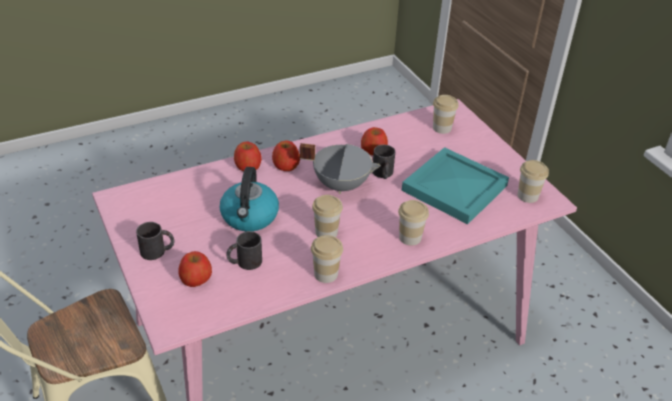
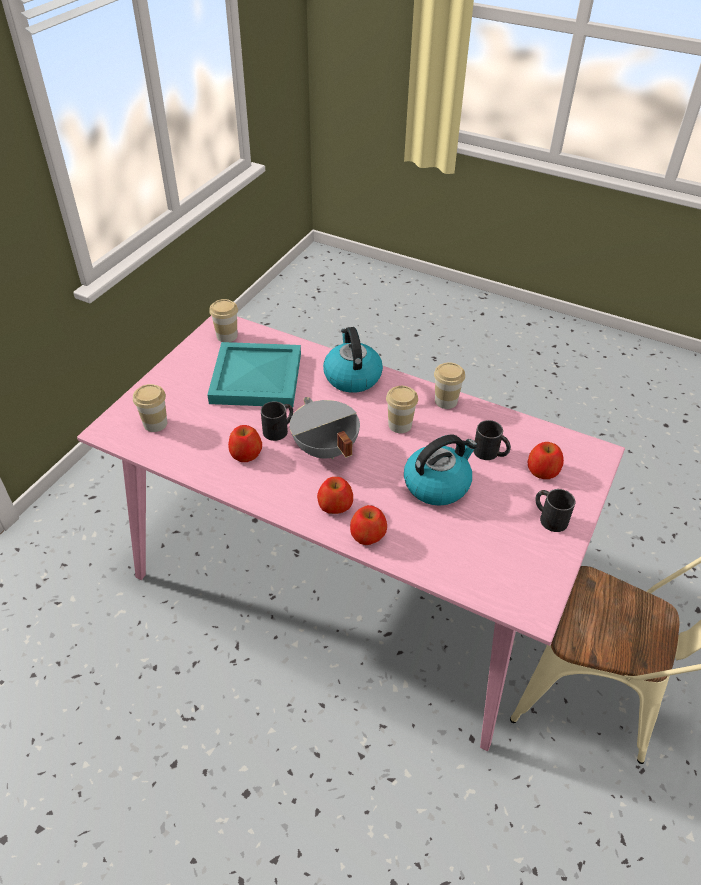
camera: 125 degrees left, 5 degrees up
cup [398,200,429,246] -> kettle [323,327,383,393]

